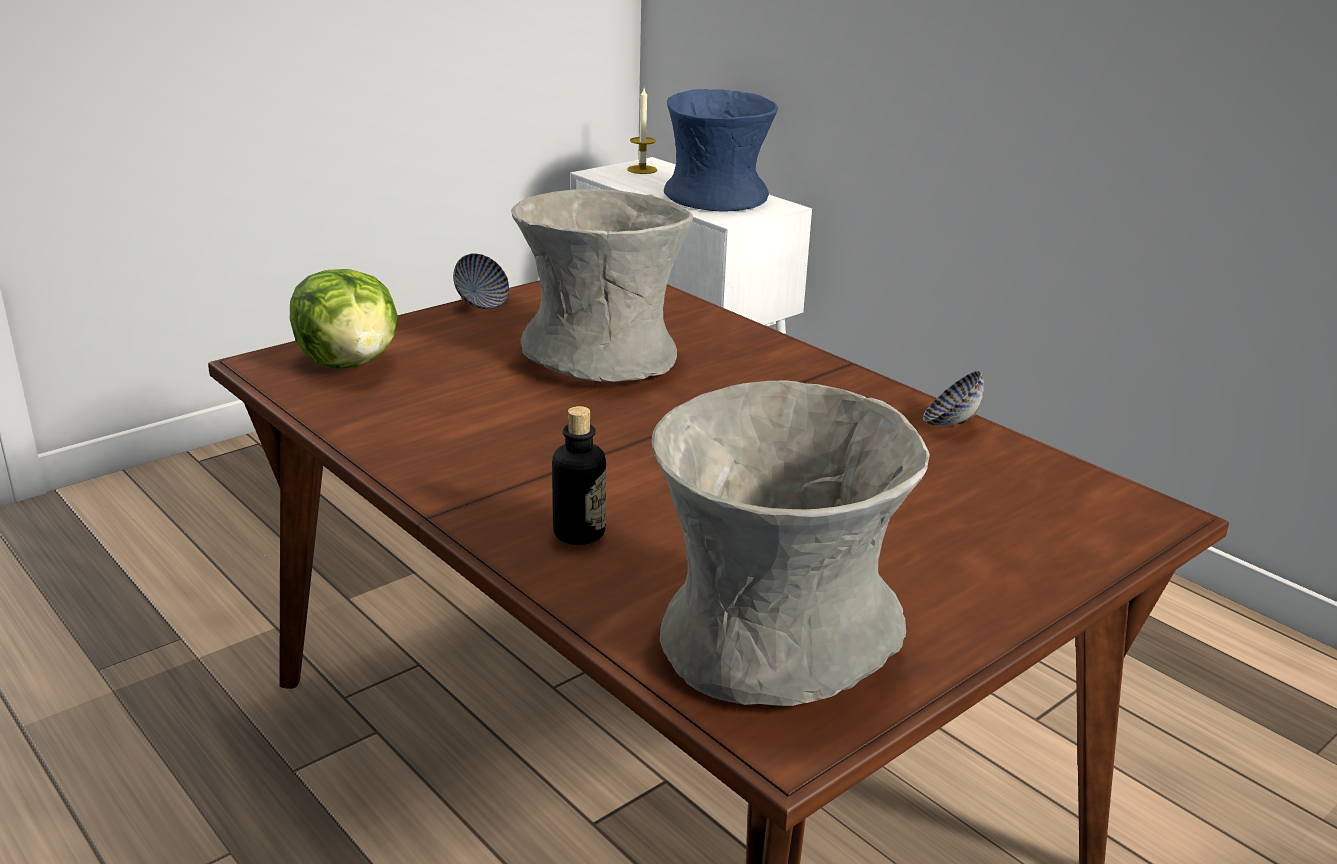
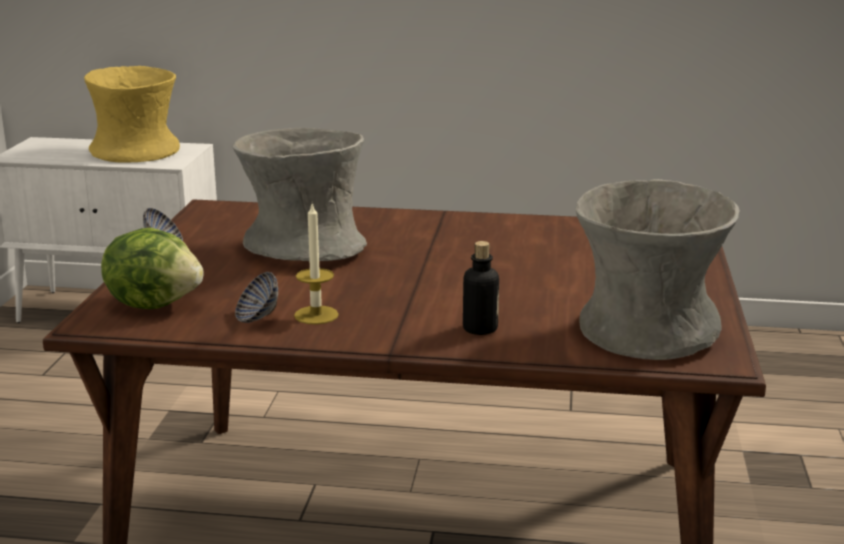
camera: 40 degrees left, 5 degrees down
candle [627,88,657,174] -> candle moved to [294,204,339,325]
blue vase [664,89,778,212] -> yellow vase [84,66,180,163]
bowl [923,371,984,426] -> bowl moved to [235,272,278,323]

